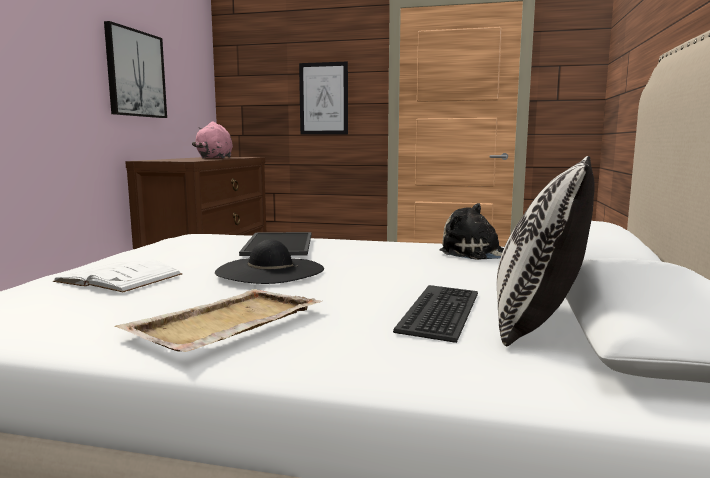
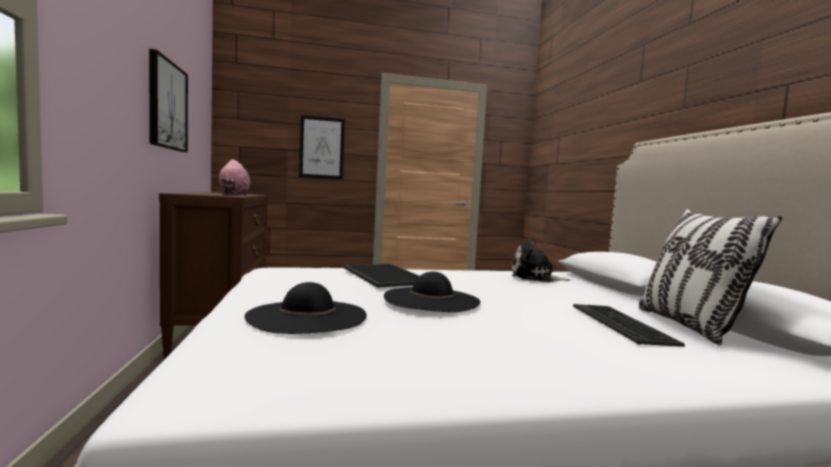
camera: 25 degrees left, 5 degrees down
white book [53,260,182,292] -> black hat [245,282,367,334]
beige tray [115,289,322,352] -> none

